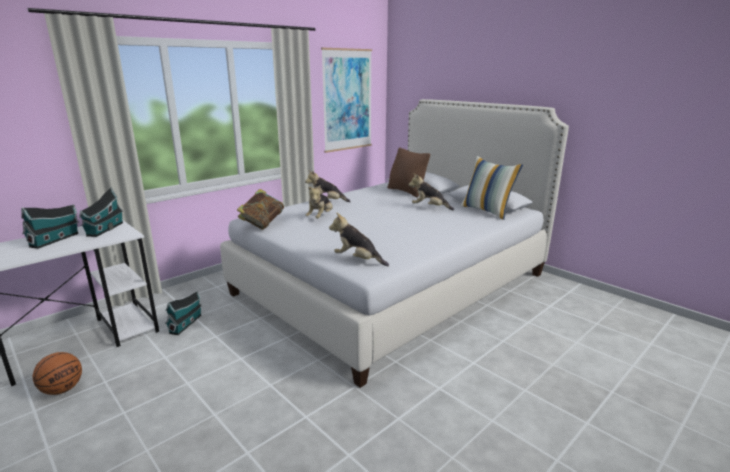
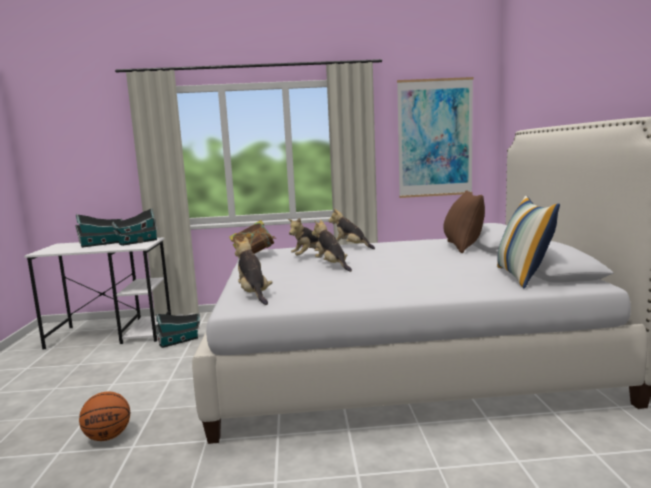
camera: 40 degrees right, 10 degrees down
basketball [32,352,82,395] -> basketball moved to [79,392,130,441]
plush toy [409,173,454,210] -> plush toy moved to [312,220,352,272]

